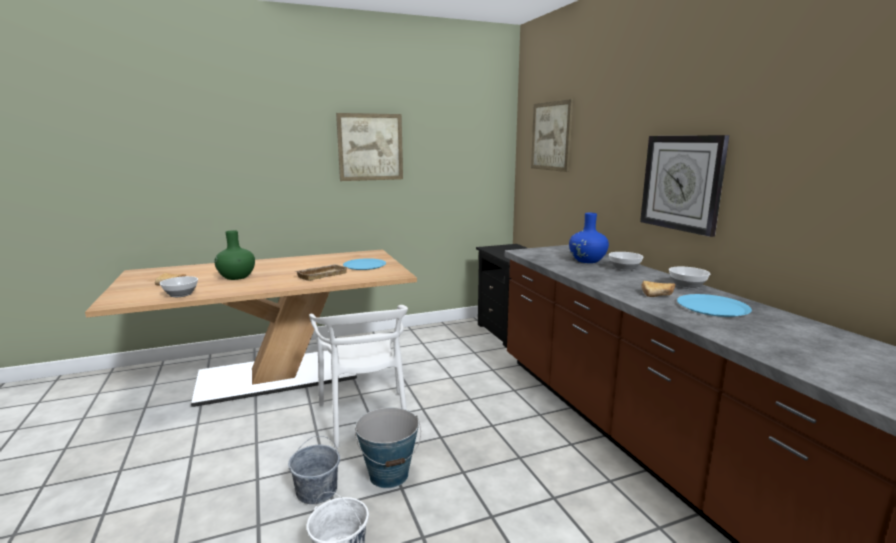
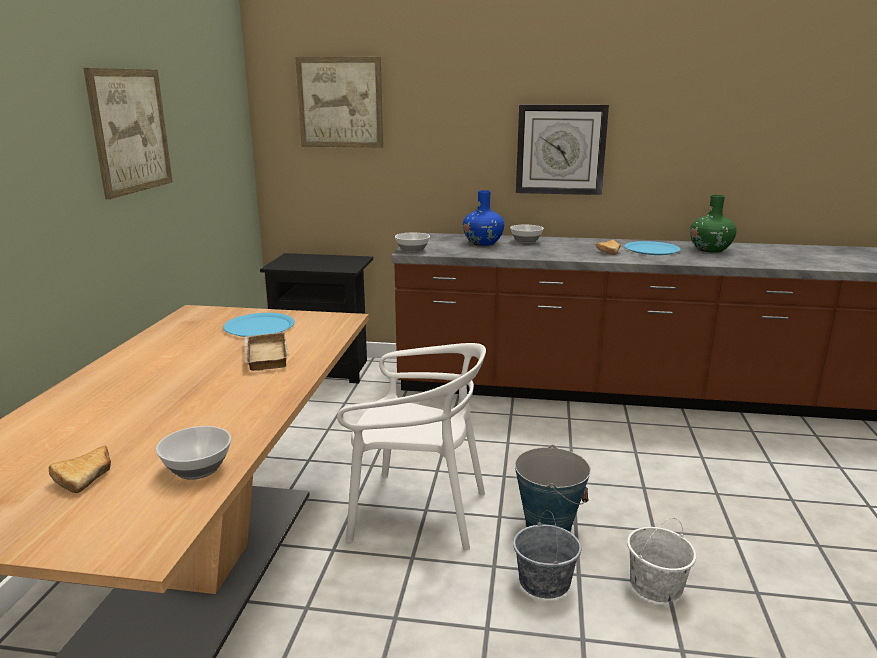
camera: 60 degrees left, 5 degrees up
green vase [214,230,255,280] -> green vase moved to [690,195,736,253]
bowl [669,267,710,289] -> bowl moved to [395,233,430,253]

